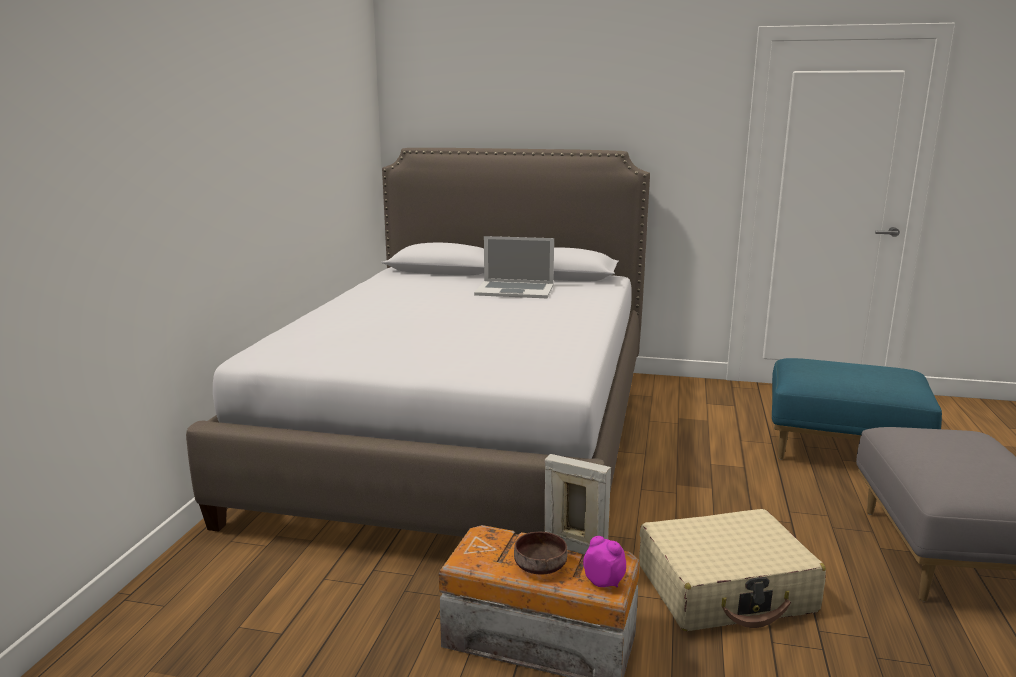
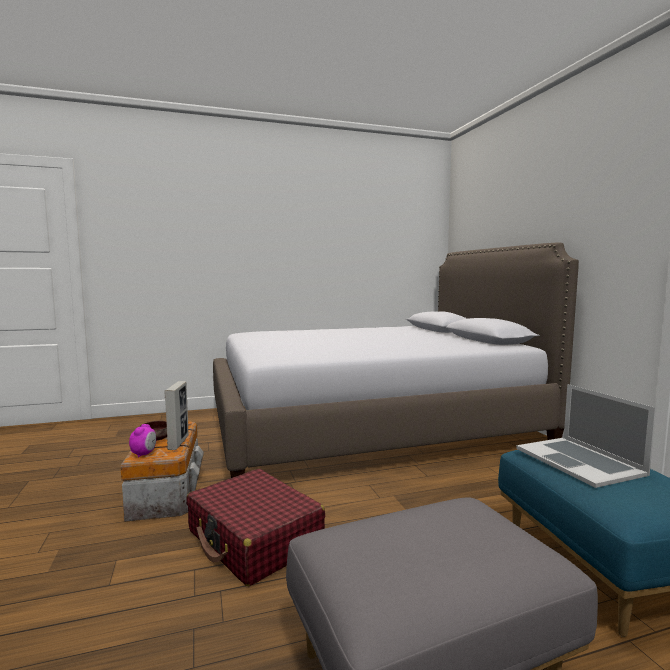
camera: 60 degrees right, 10 degrees down
laptop [474,236,554,298] -> laptop moved to [516,384,656,488]
beige suitcase [639,509,826,631] -> red suitcase [186,469,325,586]

